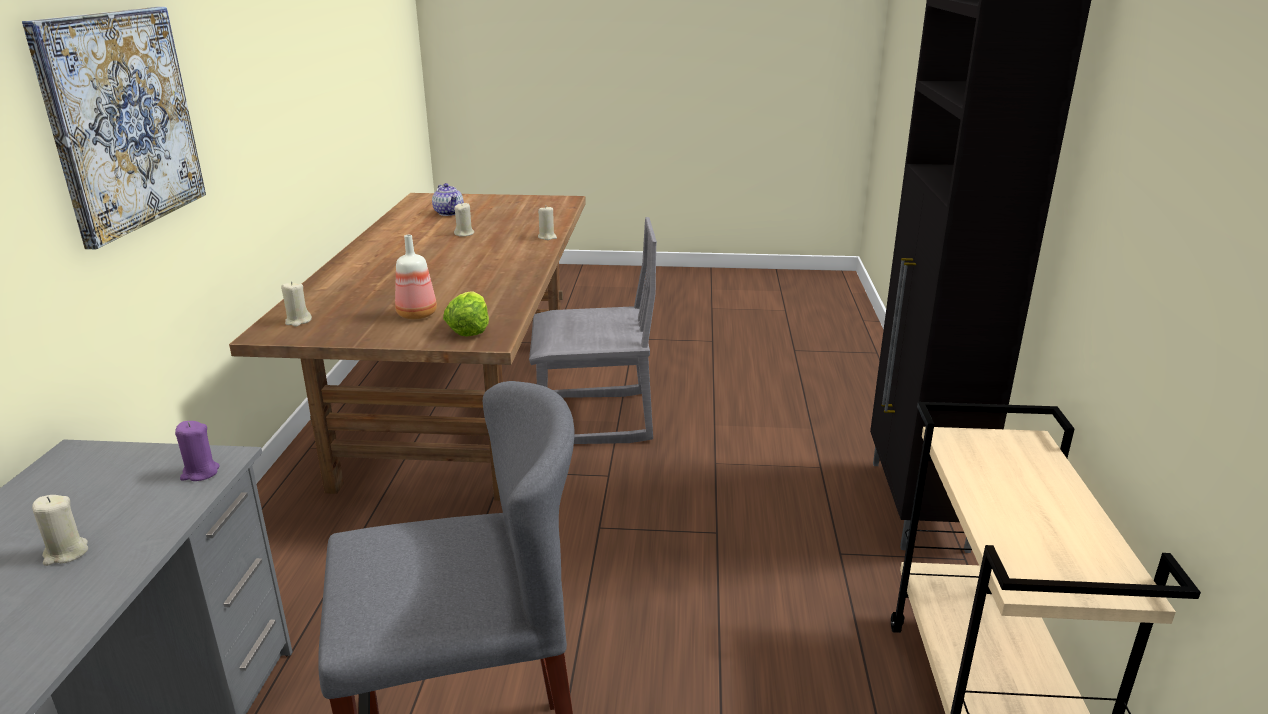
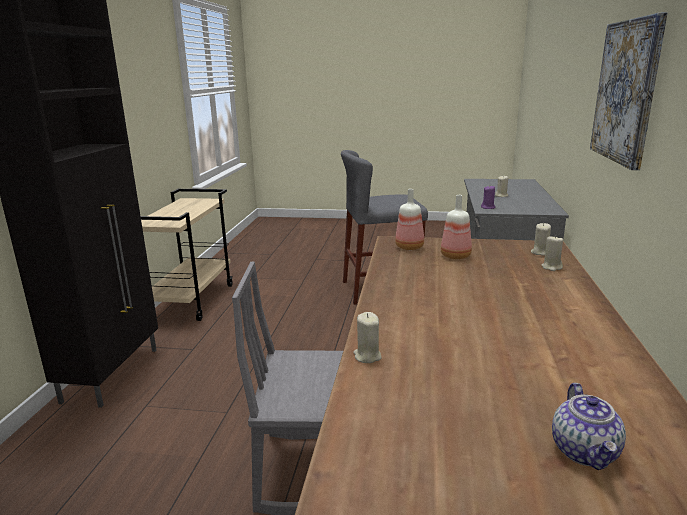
camera: 175 degrees left, 5 degrees down
teapot [432,183,464,216] -> teapot turned 150 degrees counterclockwise [552,383,626,470]
lettuce [443,291,489,337] -> bottle [395,189,424,250]
beige candle [454,203,474,237] -> beige candle moved to [542,235,563,271]

